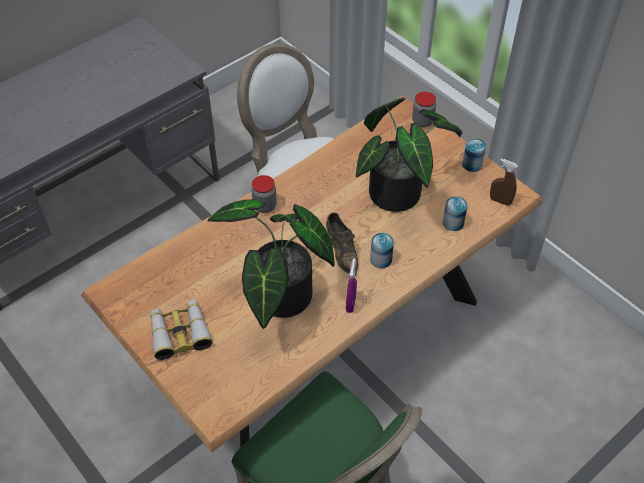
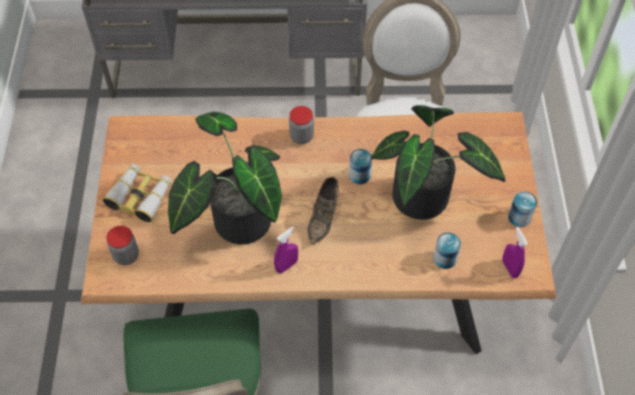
camera: 40 degrees right, 5 degrees up
can [370,233,394,268] -> can moved to [349,149,372,184]
jar [412,92,436,127] -> jar moved to [106,226,139,265]
brown spray bottle [490,159,517,206] -> purple spray bottle [502,227,528,278]

